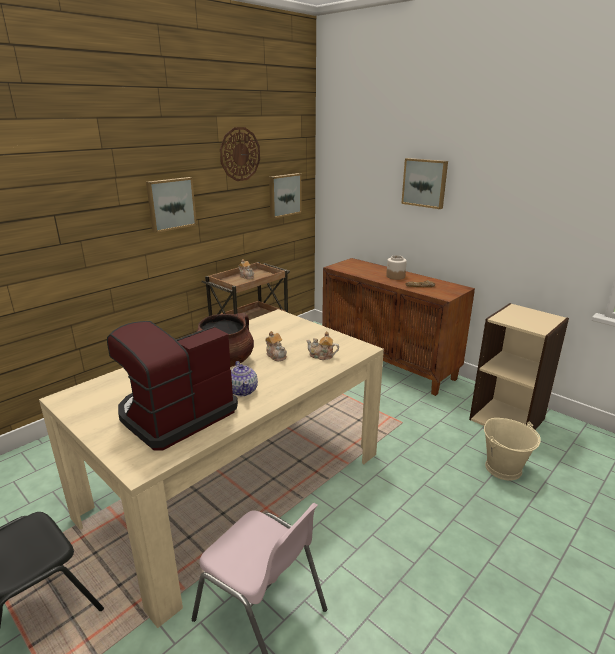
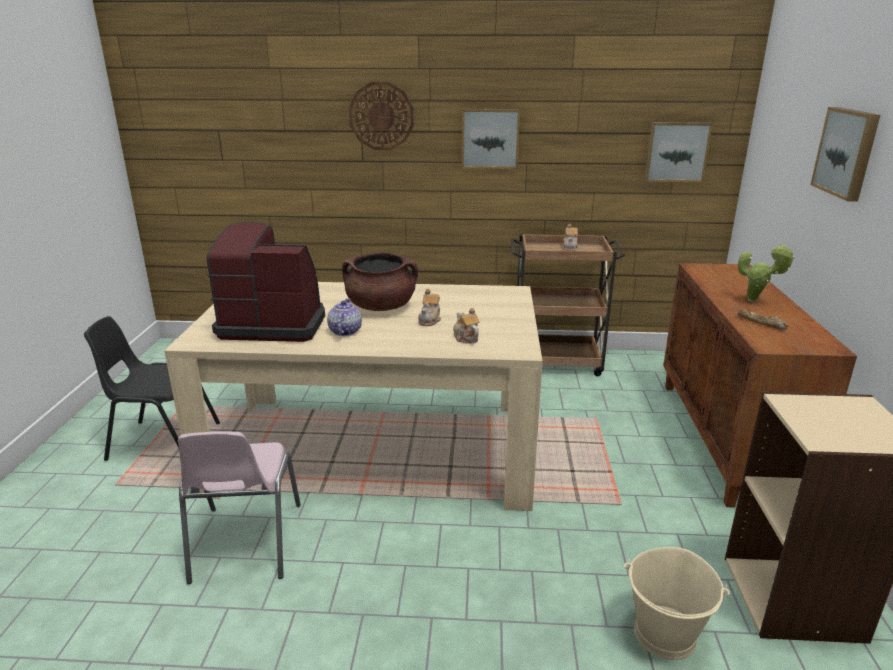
camera: 50 degrees right, 0 degrees up
wall clock [220,127,260,181] -> wall clock moved to [349,82,414,150]
teapot [231,361,258,396] -> teapot turned 150 degrees clockwise [327,298,362,336]
jar [386,255,407,280] -> potted plant [738,244,795,302]

